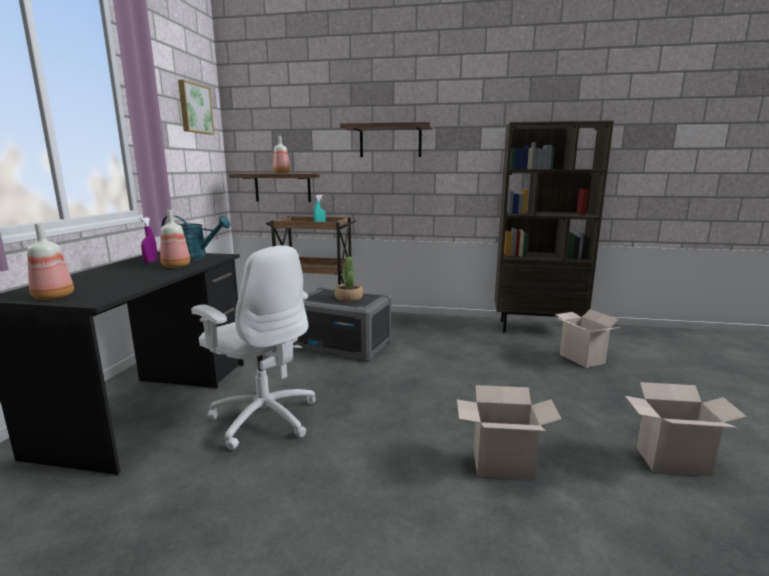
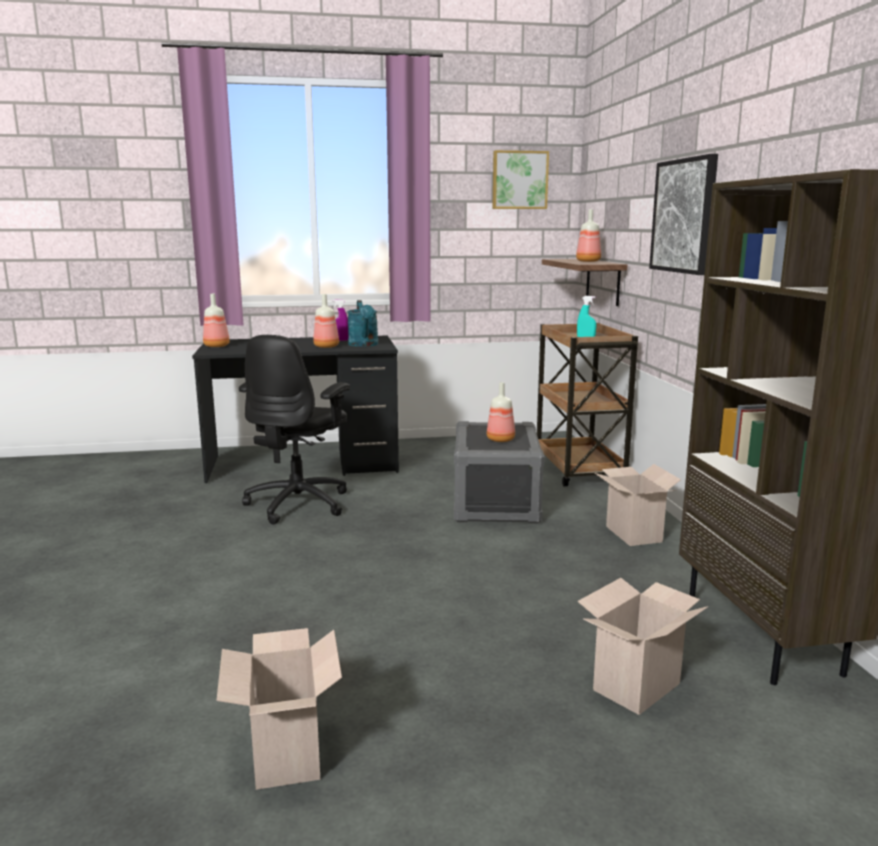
camera: 70 degrees right, 0 degrees up
white office chair [191,246,316,450] -> black office chair [239,335,350,525]
potted plant [335,256,363,302] -> bottle [487,382,515,442]
shelf [340,122,433,157] -> picture [649,154,718,275]
cardboard box [457,385,562,480] -> cardboard box moved to [595,464,681,546]

